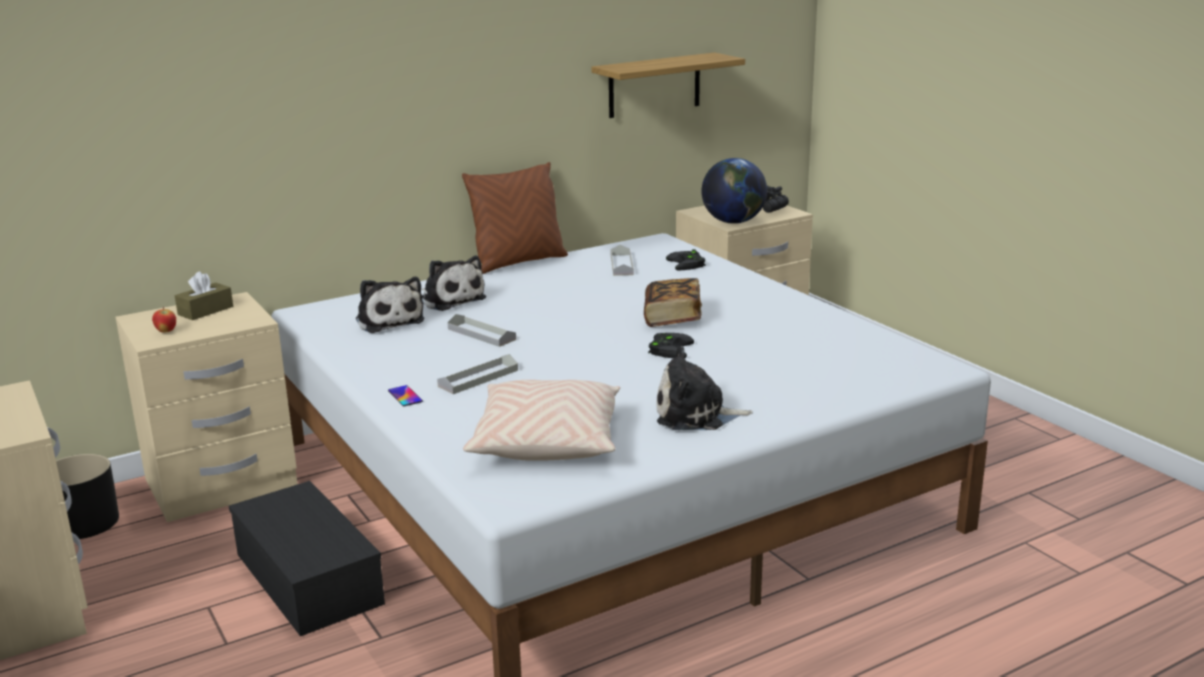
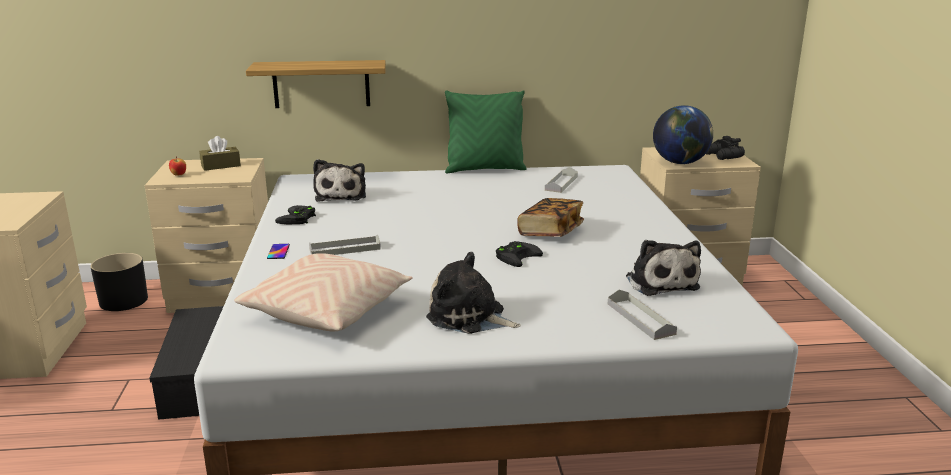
camera: 25 degrees right, 0 degrees up
plush toy [422,256,486,311] -> plush toy moved to [626,240,701,296]
grey tray [447,314,516,347] -> grey tray moved to [608,290,677,340]
brown pillow [462,162,568,274] -> green pillow [445,90,527,173]
shelf [591,52,745,118] -> shelf moved to [246,60,386,108]
black game controller [666,249,706,270] -> black game controller moved to [275,205,316,224]

